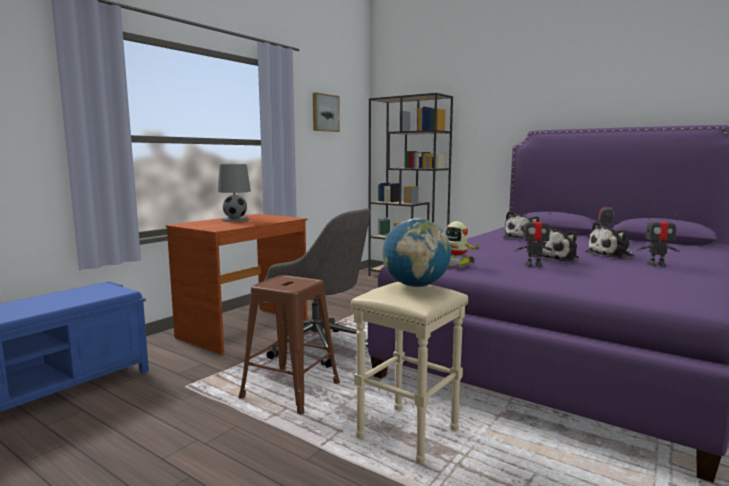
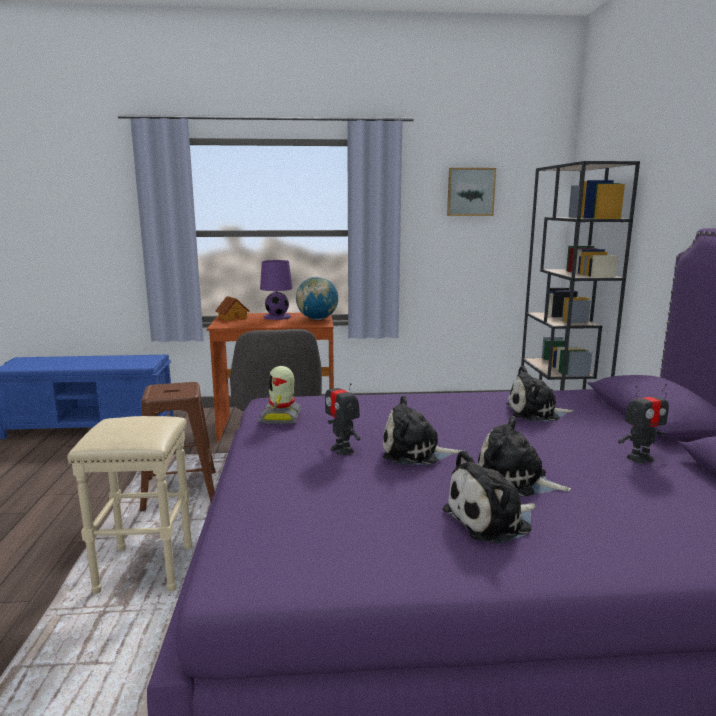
camera: 50 degrees right, 5 degrees up
grey table lamp [218,164,251,222] -> purple table lamp [260,260,293,320]
globe [382,218,451,287] -> globe moved to [296,277,338,320]
toy robot [637,212,680,267] -> plush toy [442,450,536,544]
none -> toy house [215,296,249,321]

